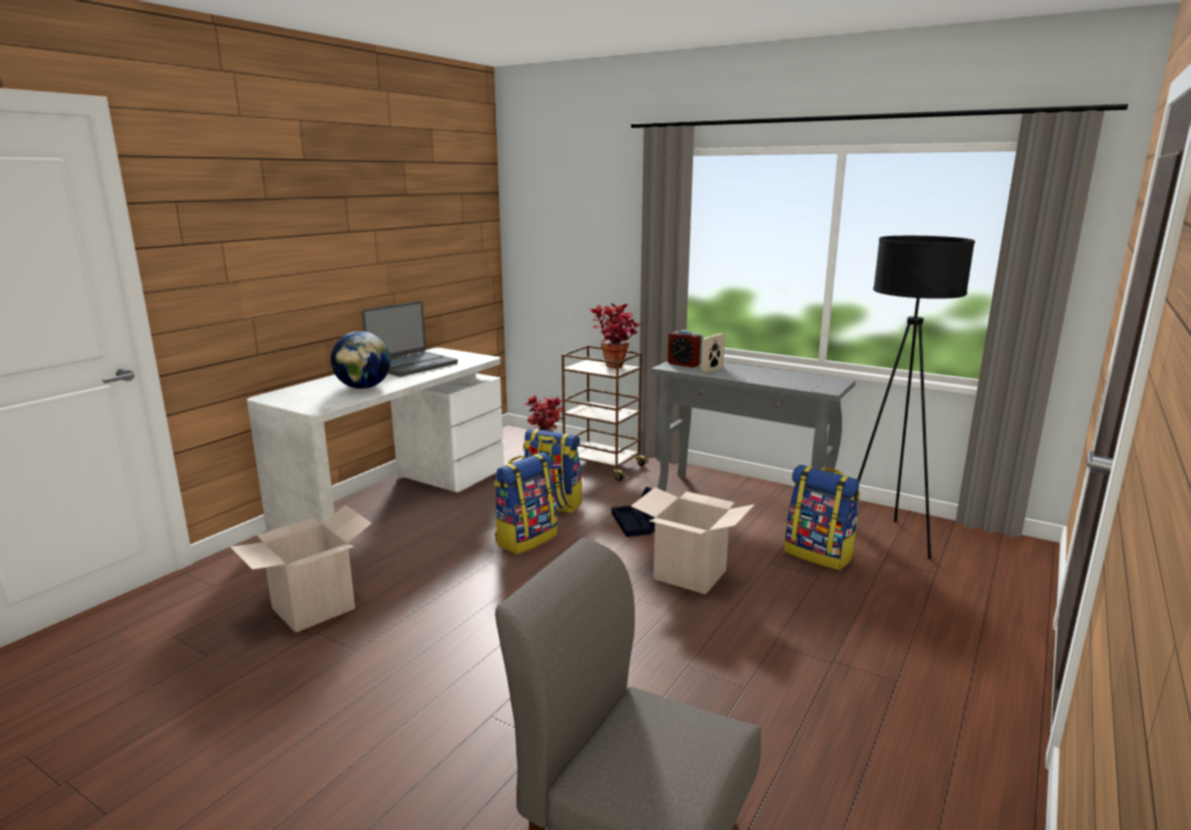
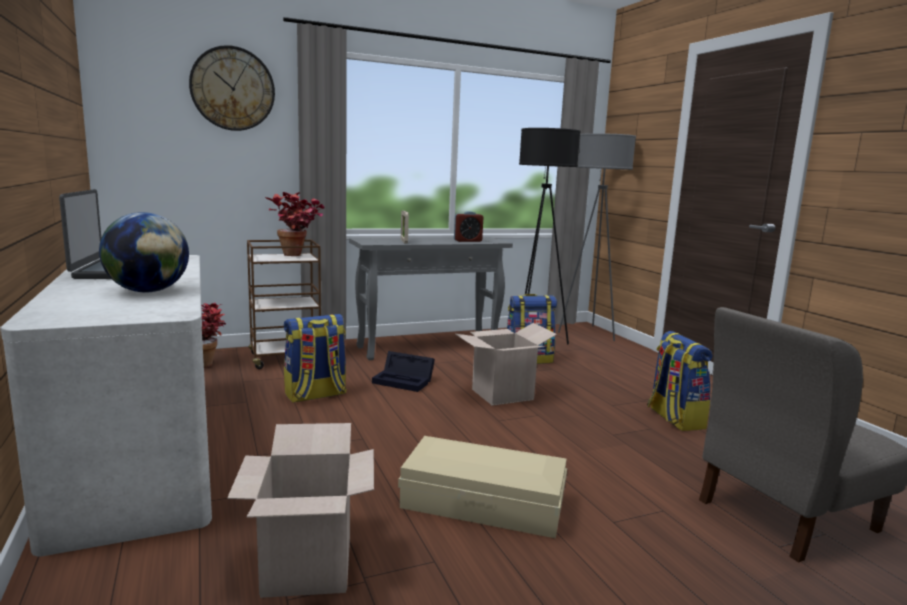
camera: 55 degrees left, 5 degrees down
backpack [494,452,558,554] -> backpack moved to [647,331,713,431]
alarm clock [668,330,703,368] -> alarm clock moved to [454,211,483,242]
none -> wall clock [189,45,275,131]
none -> beige storage box [398,436,567,538]
none -> grey floor lamp [558,133,636,341]

